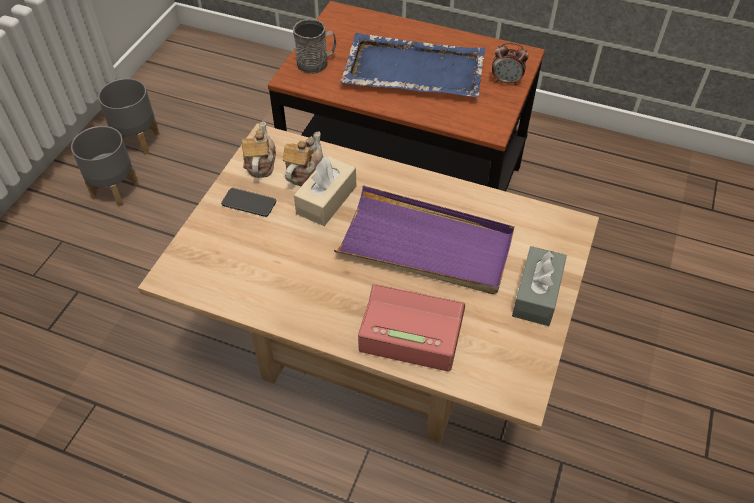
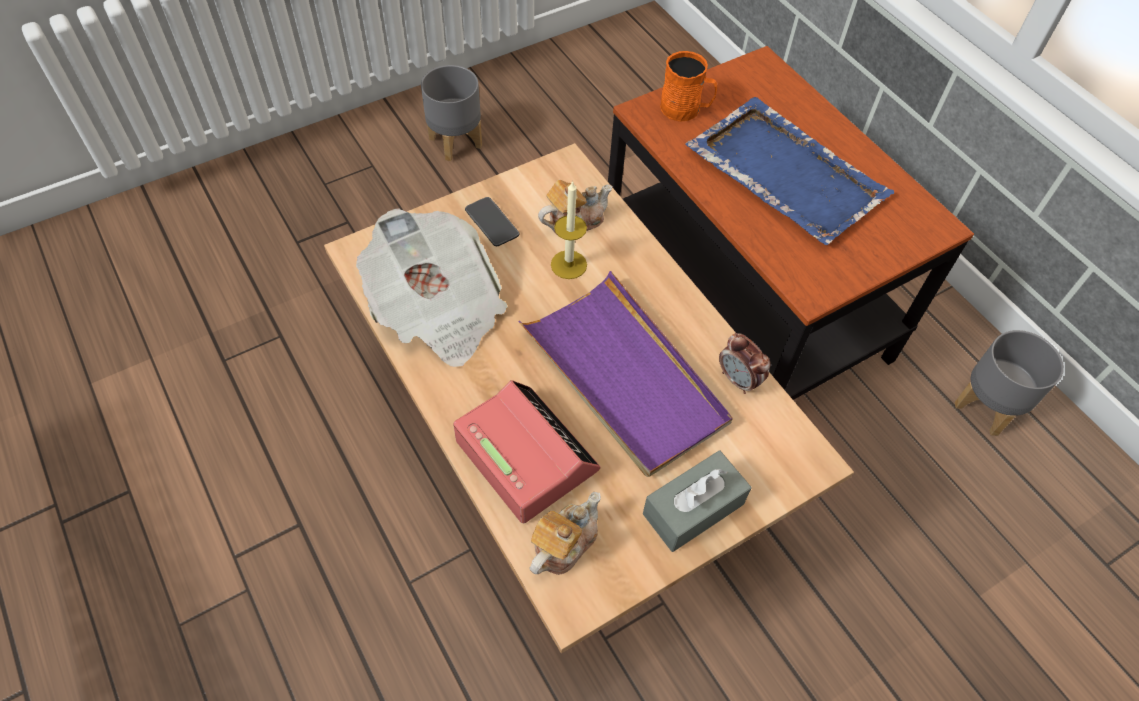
camera: 35 degrees right, 5 degrees up
grey planter [98,78,159,154] -> grey planter moved to [955,330,1064,436]
teapot [242,121,276,178] -> teapot moved to [529,492,601,575]
grey mug [293,19,336,74] -> orange mug [660,51,717,122]
beige tissue box [294,156,356,226] -> candle [551,180,587,279]
alarm clock [492,42,529,86] -> alarm clock moved to [719,333,771,394]
none -> newspaper [356,208,508,367]

